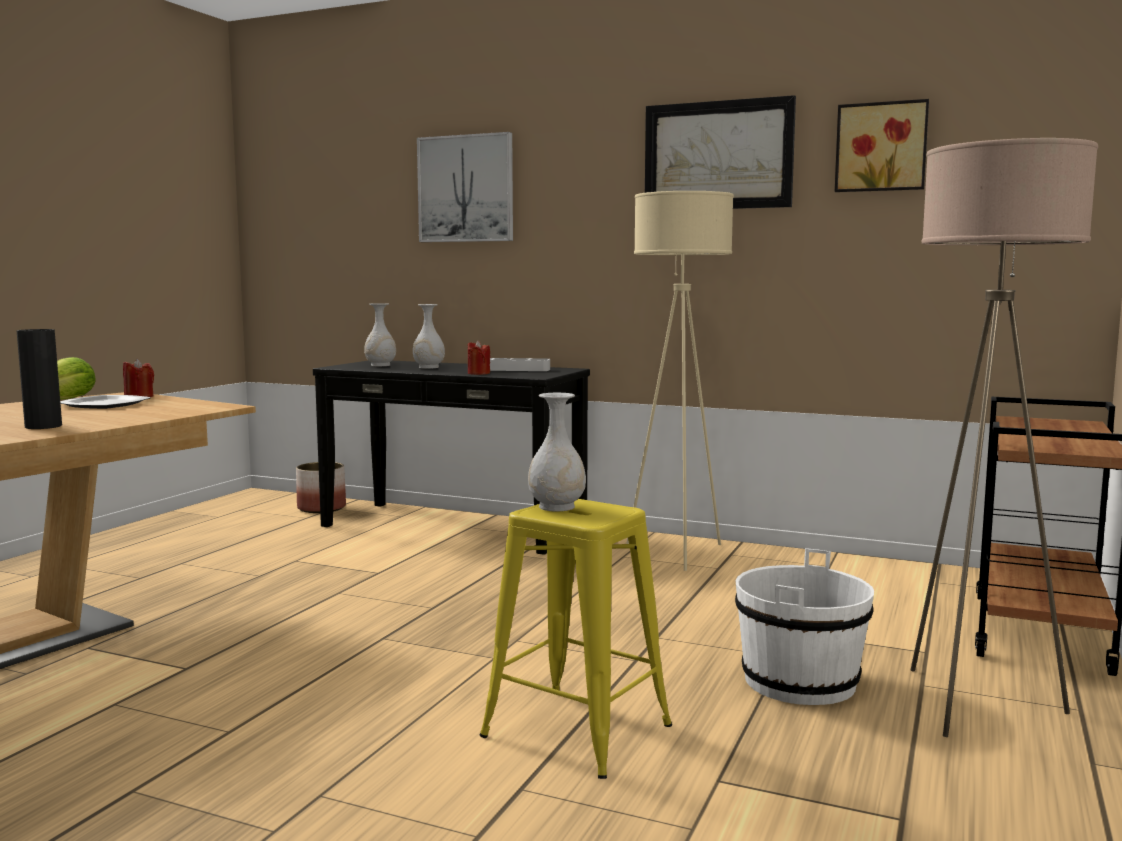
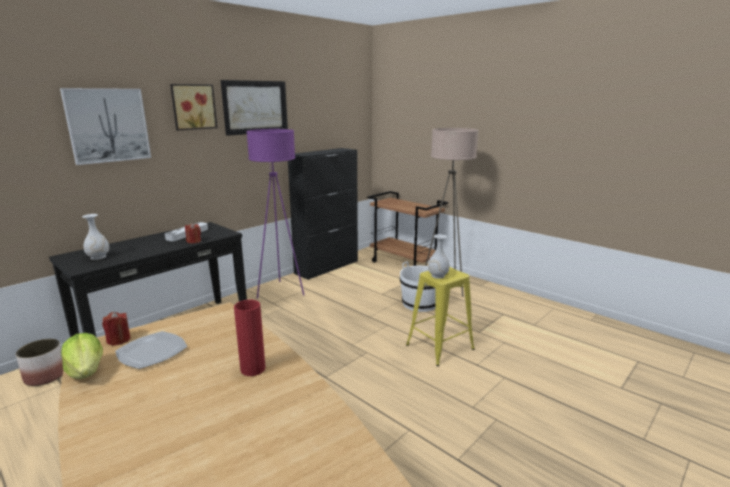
camera: 70 degrees left, 10 degrees up
black vase [17,329,62,429] -> red vase [234,300,265,376]
white vase [413,304,445,369] -> none
beige floor lamp [626,191,734,571] -> purple floor lamp [246,129,304,299]
picture [835,99,929,192] -> picture moved to [170,84,217,130]
none -> black cabinet [288,148,358,280]

